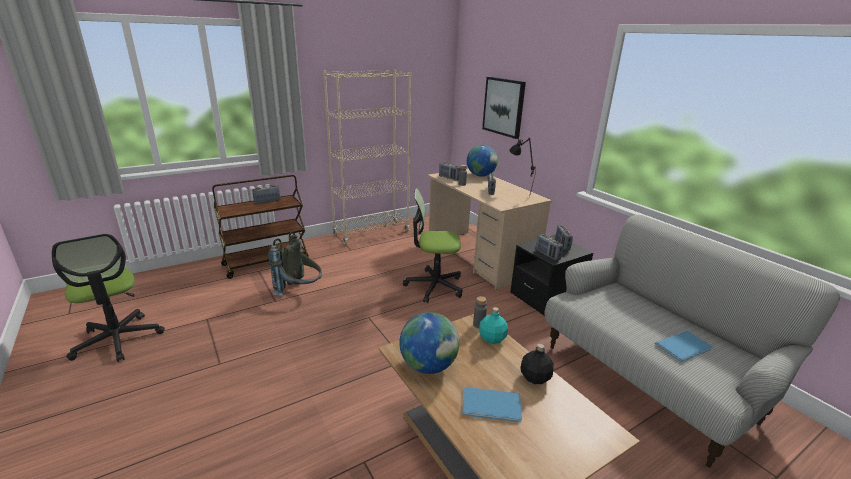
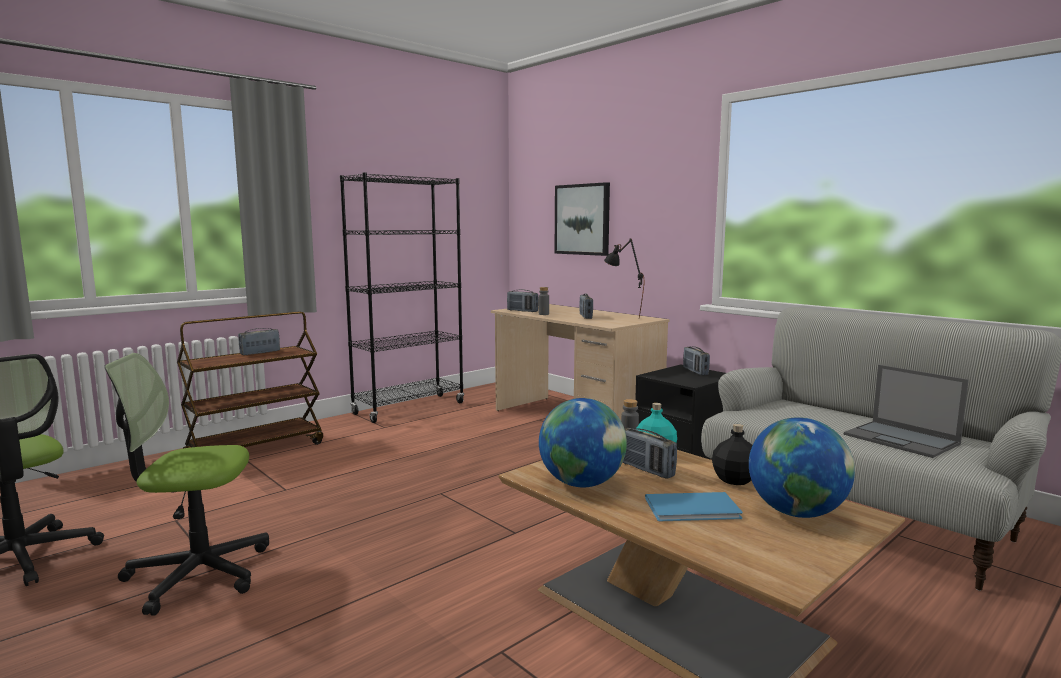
camera: 10 degrees left, 15 degrees down
grey backpack [269,231,322,296] -> none
beige bookcase [323,70,411,245] -> black bookcase [340,172,464,423]
office chair [403,188,462,303] -> office chair moved to [104,353,269,616]
globe [467,145,498,177] -> globe moved to [749,417,855,518]
radio [536,234,563,261] -> radio moved to [623,428,677,479]
blue book [655,331,712,362] -> laptop [844,365,969,458]

